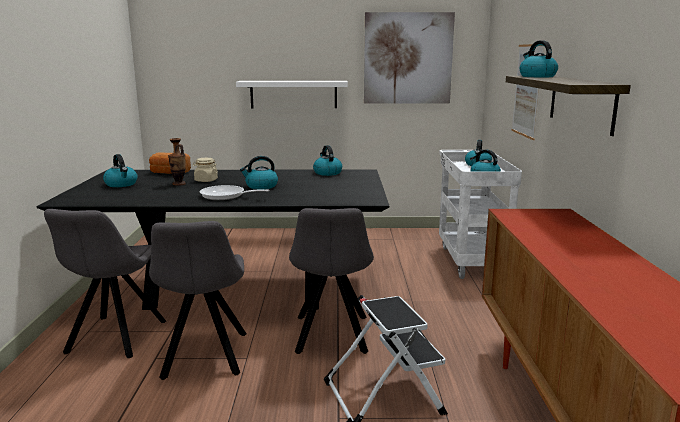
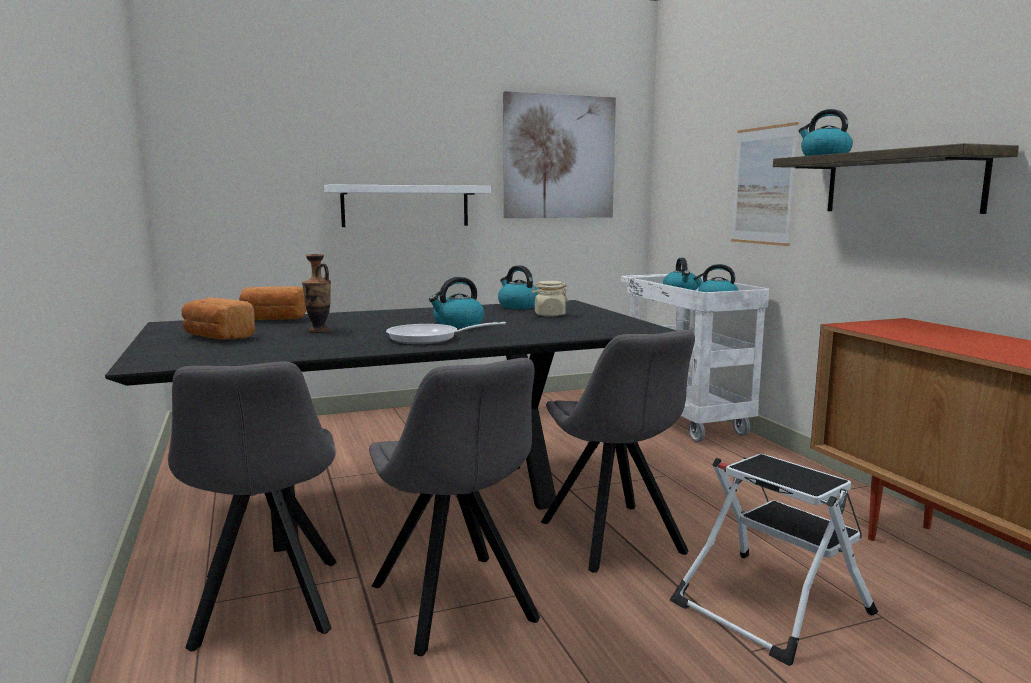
camera: 20 degrees left, 5 degrees down
kettle [103,154,138,187] -> bread [182,297,255,340]
beige jar [193,158,218,182] -> beige jar moved to [531,281,568,317]

